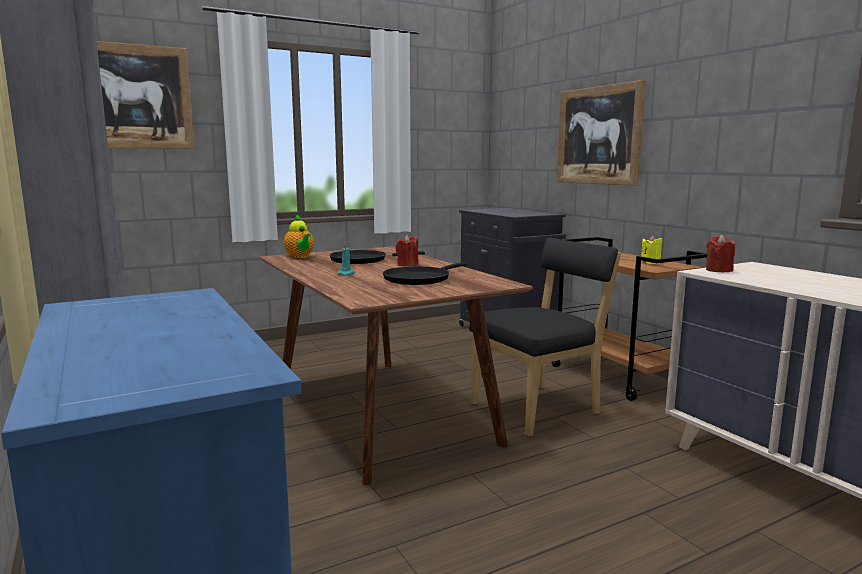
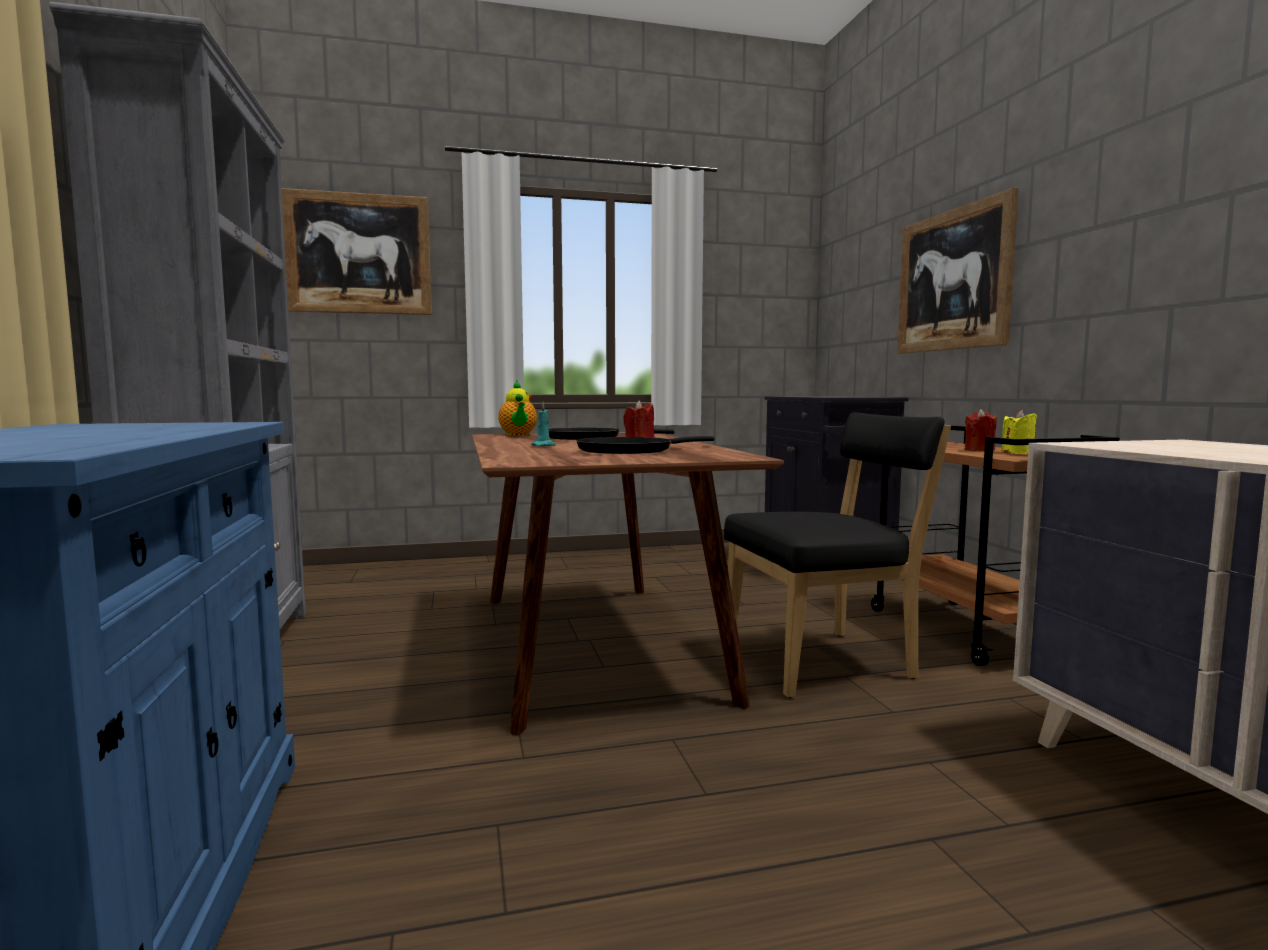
camera: 15 degrees right, 5 degrees down
red candle [706,235,735,272] -> red candle moved to [965,409,997,451]

